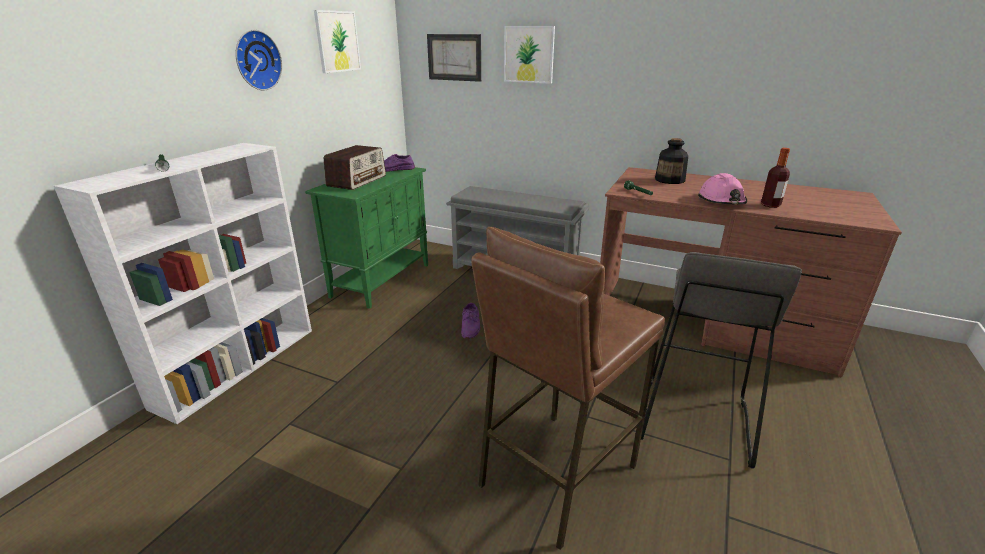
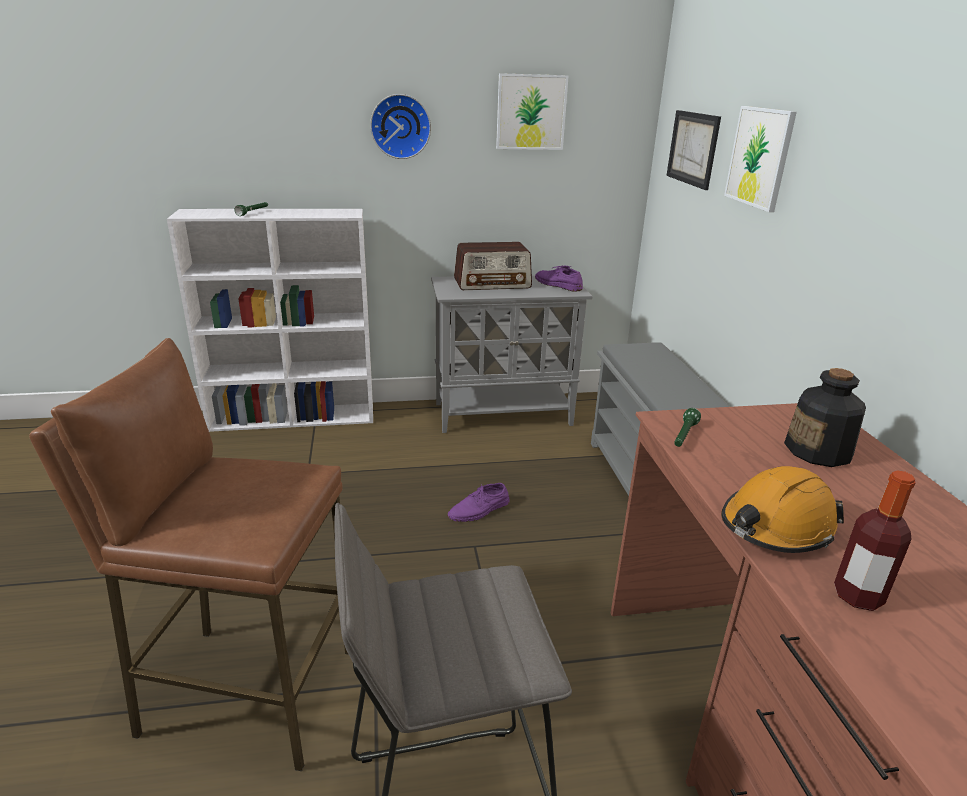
camera: 55 degrees right, 0 degrees up
green cabinet [305,167,428,309] -> grey cabinet [431,275,593,433]
pink hard hat [698,173,747,204] -> orange hard hat [721,466,844,553]

